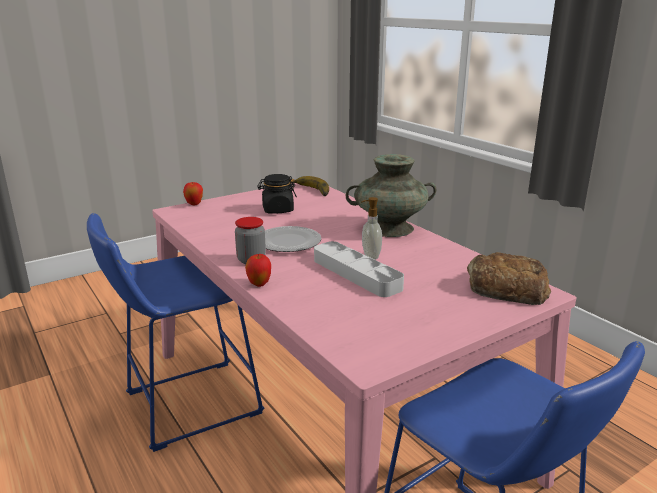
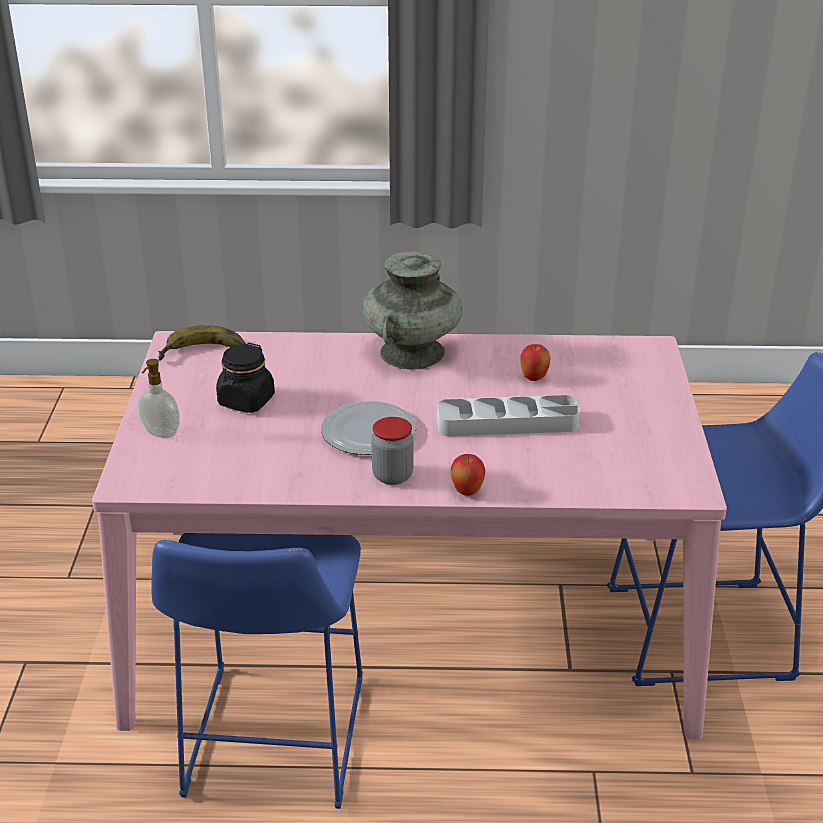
camera: 55 degrees left, 10 degrees up
apple [183,182,203,205] -> apple moved to [520,344,550,381]
soap dispenser [361,197,382,260] -> soap dispenser moved to [138,359,180,438]
bread [467,252,551,305] -> none

